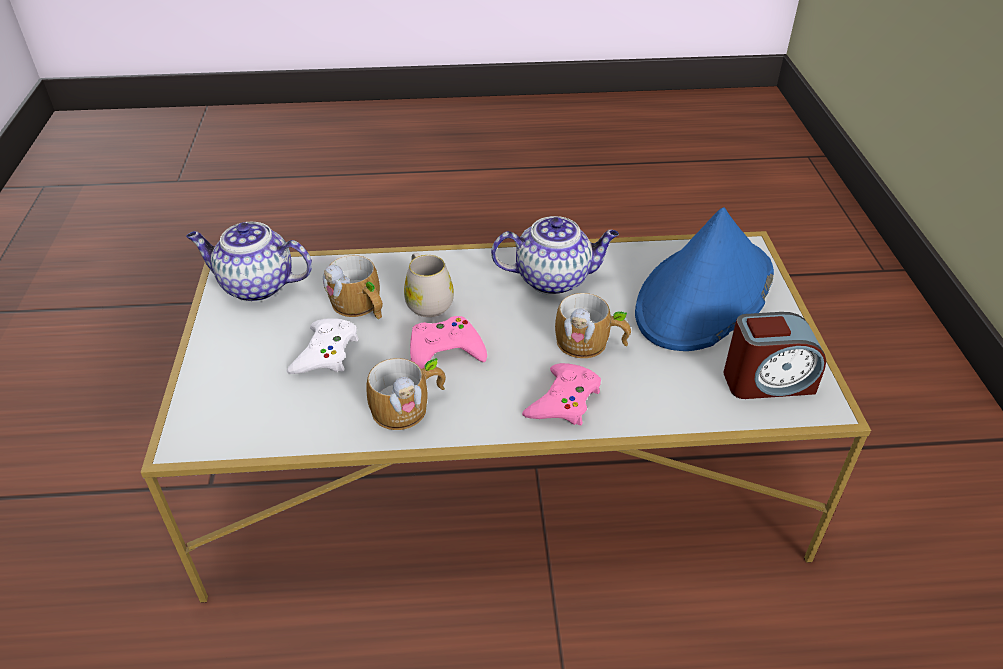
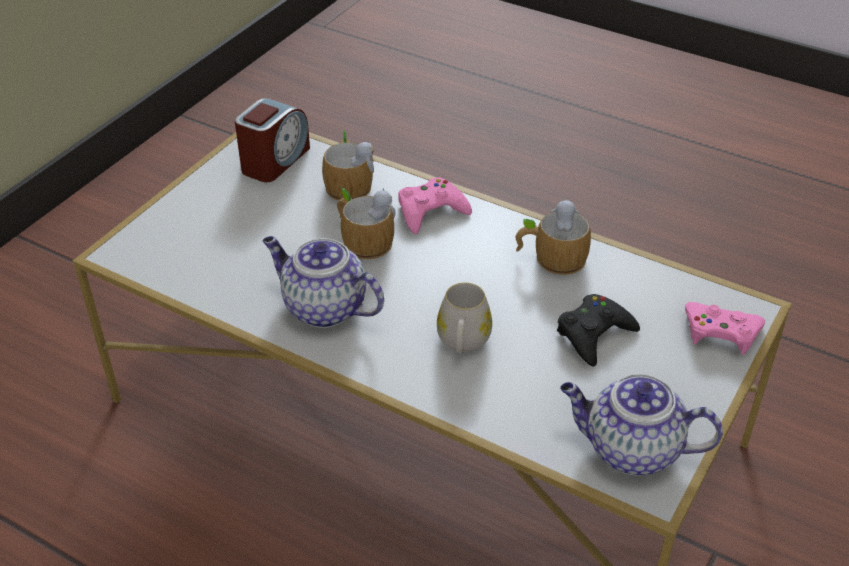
camera: 145 degrees left, 0 degrees up
teapot [186,222,312,302] -> teapot turned 150 degrees clockwise [560,374,723,475]
white game controller [287,318,359,374] -> black game controller [557,294,640,367]
mug [323,255,383,319] -> mug moved to [322,131,374,201]
pink game controller [410,316,487,369] -> pink game controller moved to [685,302,765,355]
blue hat [635,207,774,351] -> none
alarm clock [723,312,826,399] -> alarm clock turned 90 degrees clockwise [235,98,310,182]

